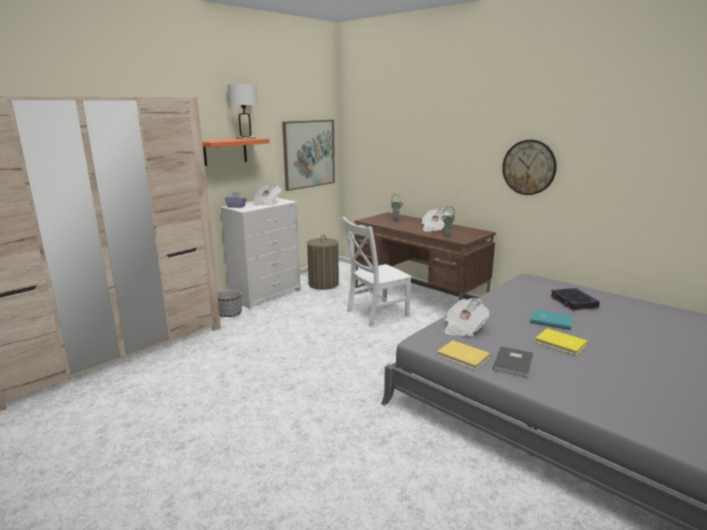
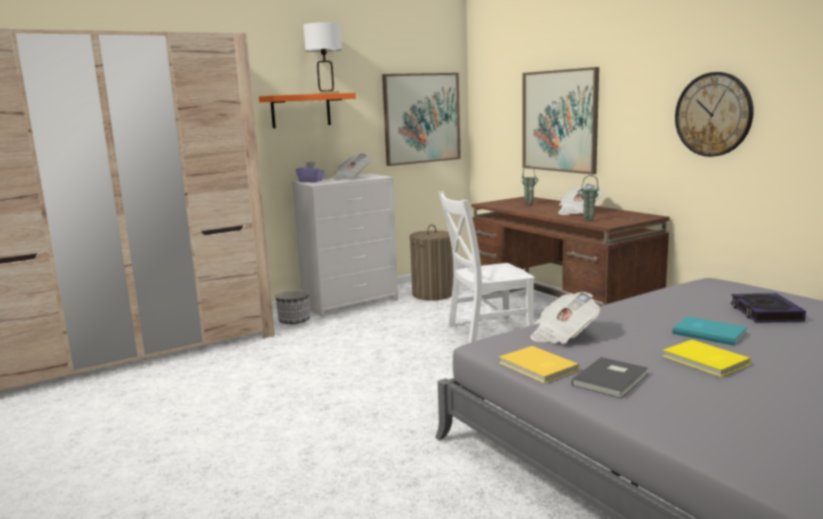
camera: 15 degrees right, 5 degrees down
none -> picture [523,67,599,175]

